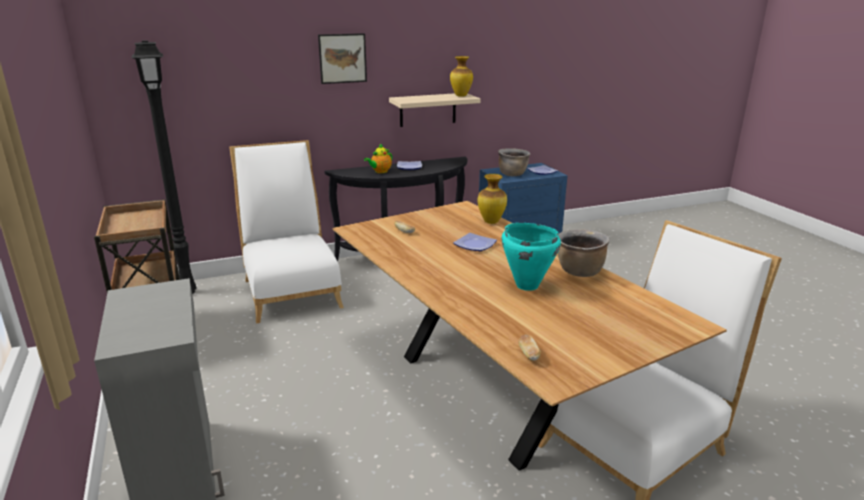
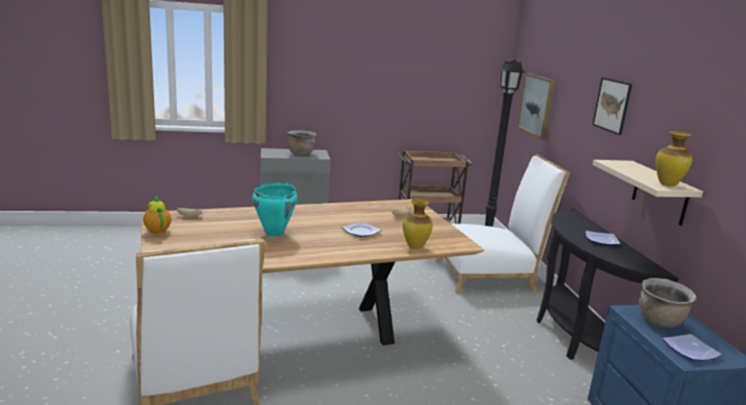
camera: 100 degrees right, 5 degrees down
teapot [364,143,392,173] -> teapot moved to [143,196,171,234]
brown cooking pot [558,229,610,277] -> brown cooking pot moved to [287,130,316,155]
none -> picture [517,73,555,140]

